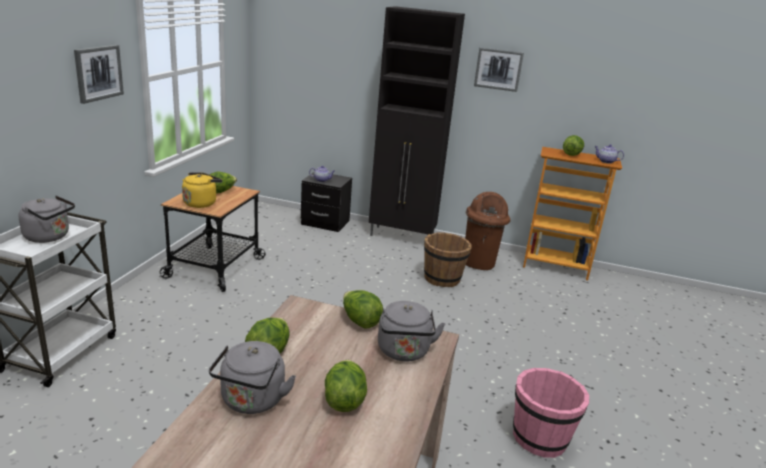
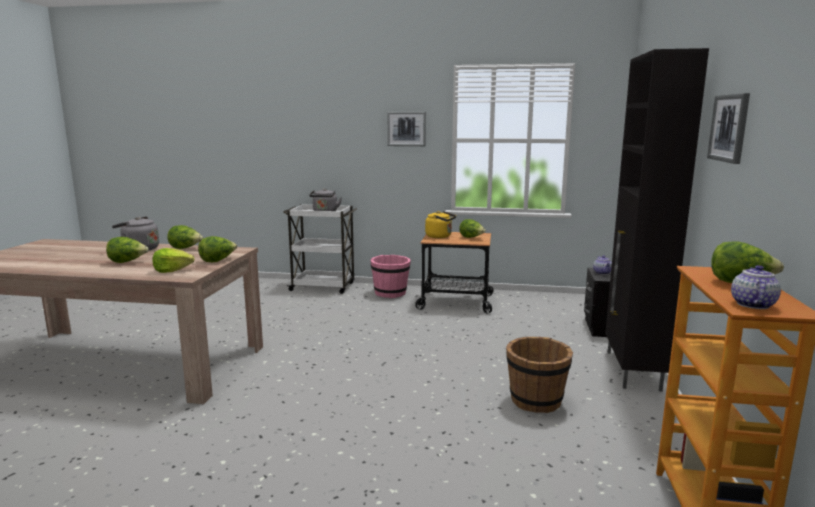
camera: 85 degrees right, 10 degrees down
grey kettle [378,301,445,361] -> lettuce [152,248,194,273]
brown trash can [465,192,510,270] -> none
pink bucket [513,368,589,458] -> pink bucket moved to [370,255,411,298]

